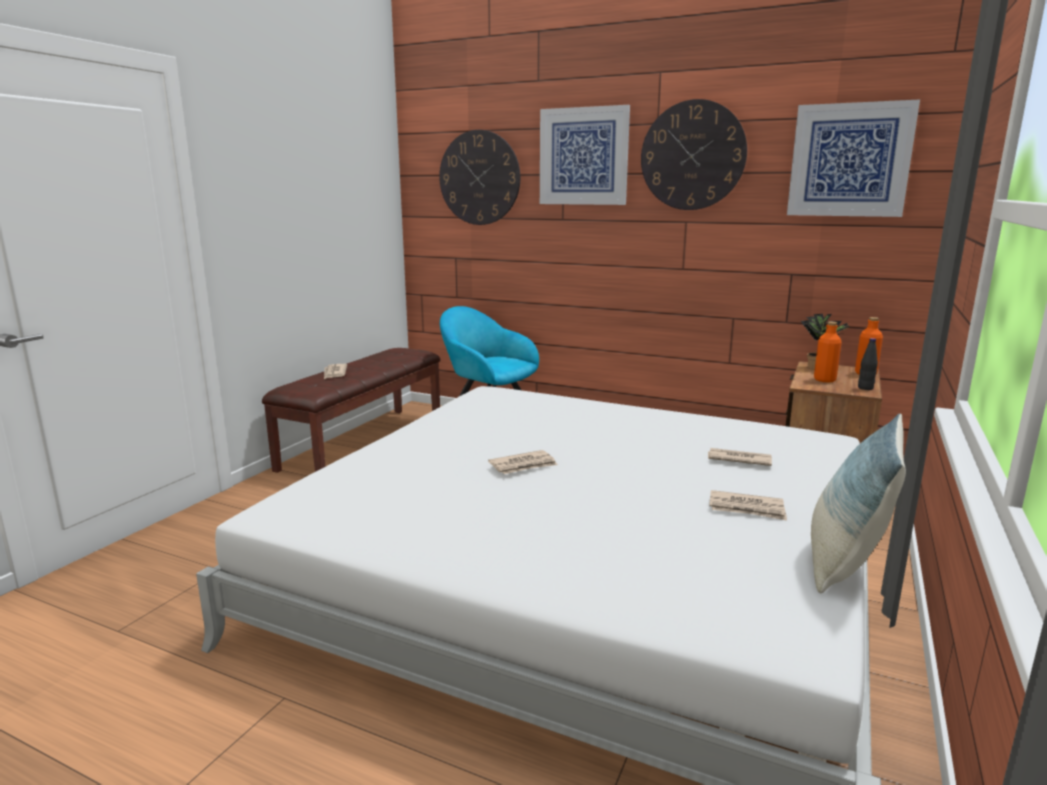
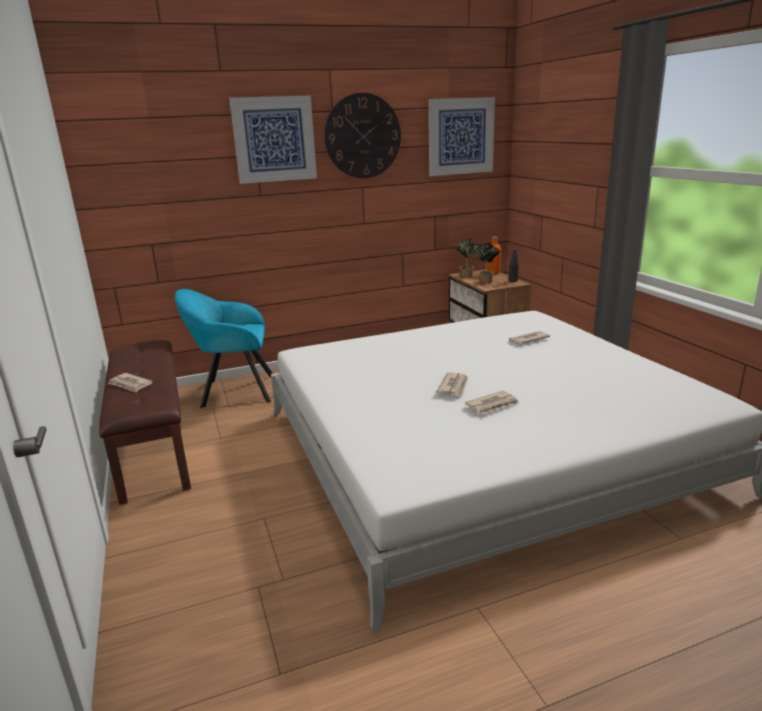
camera: 45 degrees left, 5 degrees up
wall clock [439,130,520,225] -> none
newspaper [709,490,787,521] -> newspaper moved to [465,391,519,414]
pillow [811,413,906,593] -> none
orange bottle [814,322,842,383] -> potted plant [475,244,500,283]

